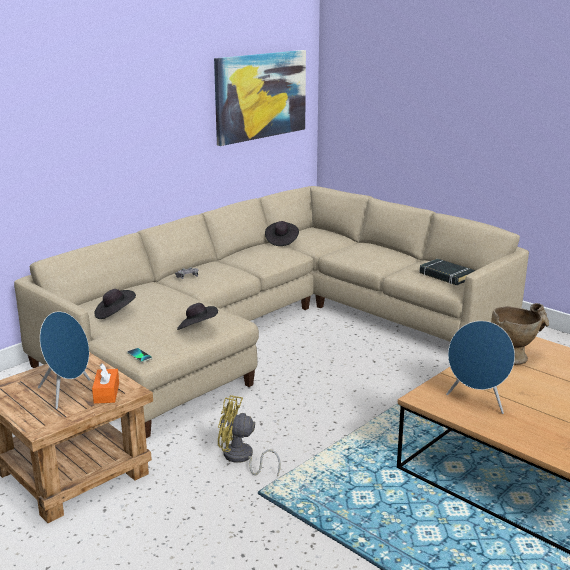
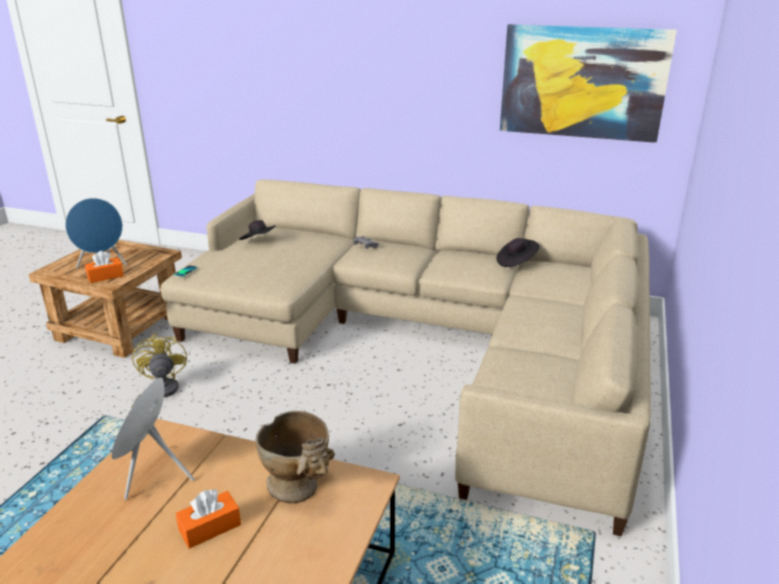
camera: 65 degrees right, 5 degrees up
black hat [177,303,218,330] -> none
black book [420,259,475,285] -> none
none -> orange tissue box [176,489,241,549]

